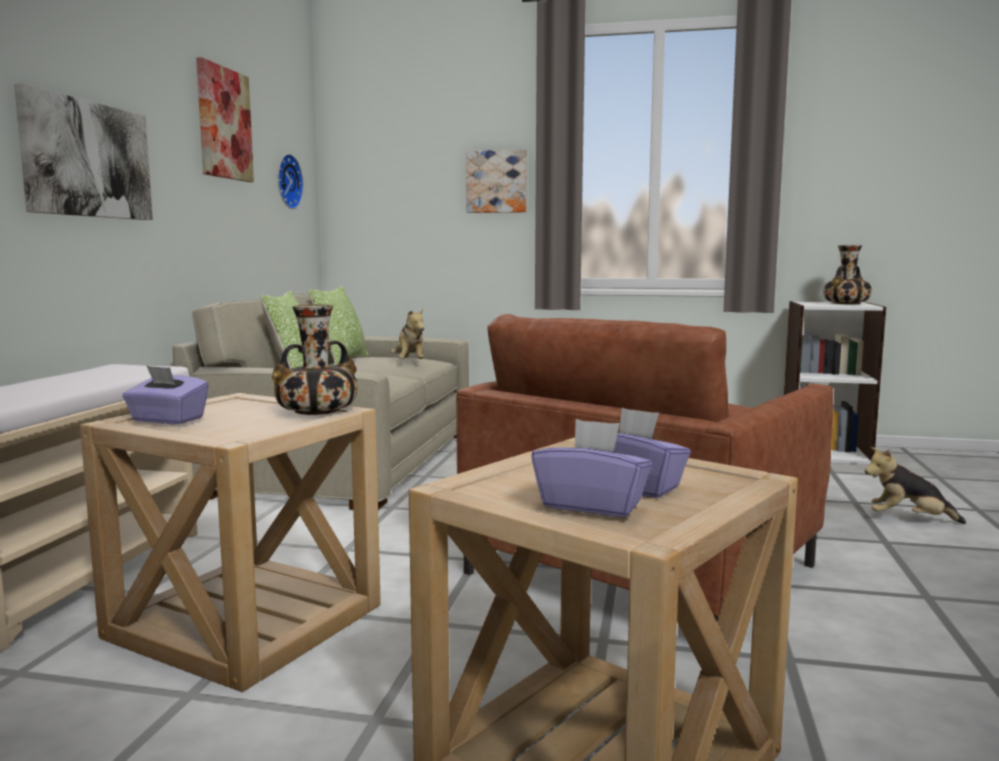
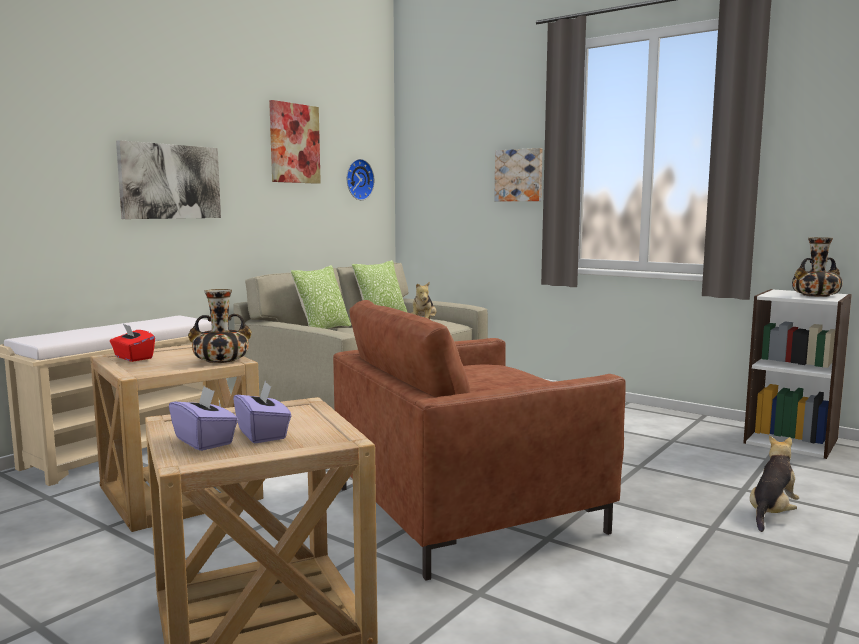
camera: 25 degrees right, 0 degrees up
purple tissue box [122,365,209,424] -> red tissue box [110,324,155,362]
plush toy [865,447,966,524] -> plush toy turned 90 degrees clockwise [750,435,799,532]

